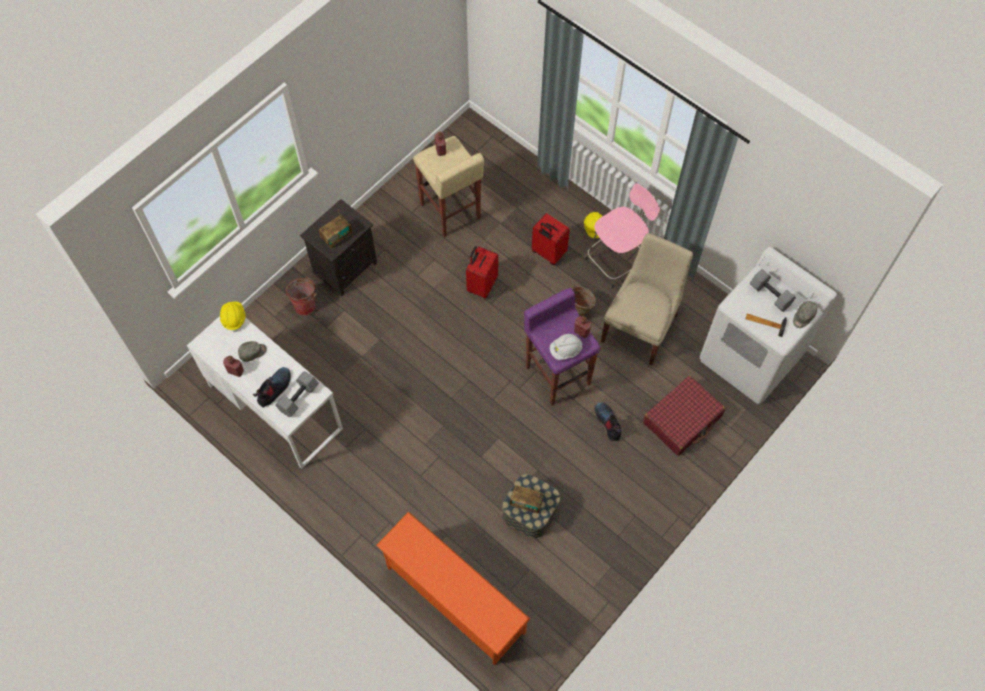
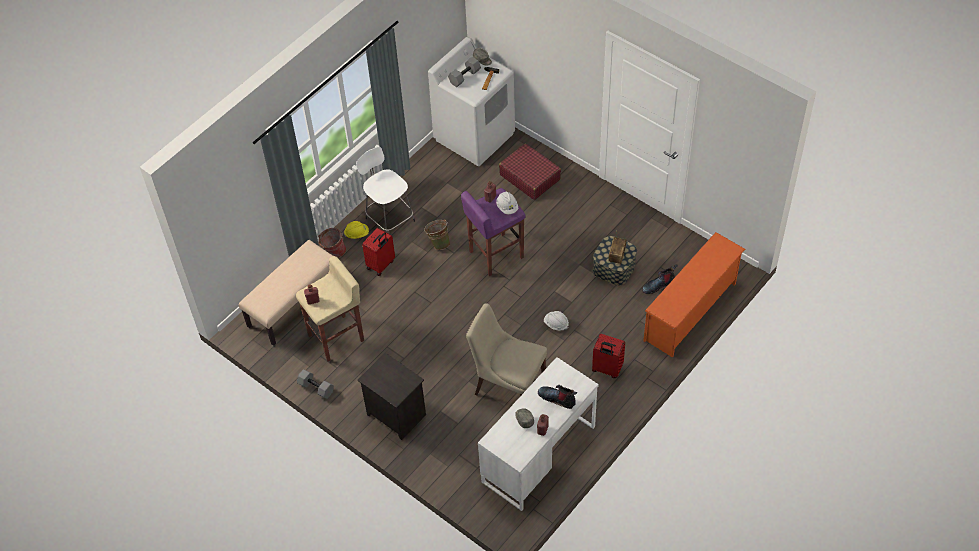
camera: 90 degrees left, 10 degrees down
yellow hard hat [220,302,245,332] -> none
grey dumbbell [275,371,319,417] -> grey dumbbell moved to [297,369,334,399]
bucket [286,277,317,316] -> bucket moved to [318,228,346,258]
radio [319,209,352,248] -> none
red suitcase [466,246,498,299] -> red suitcase moved to [592,334,625,378]
pink stool [586,183,660,288] -> white stool [356,147,415,233]
boot [595,403,622,442] -> boot moved to [642,264,678,294]
beige chair [601,233,693,365] -> beige chair moved to [466,303,547,396]
none -> beige bench [239,240,333,346]
none -> white hard hat [544,311,569,331]

